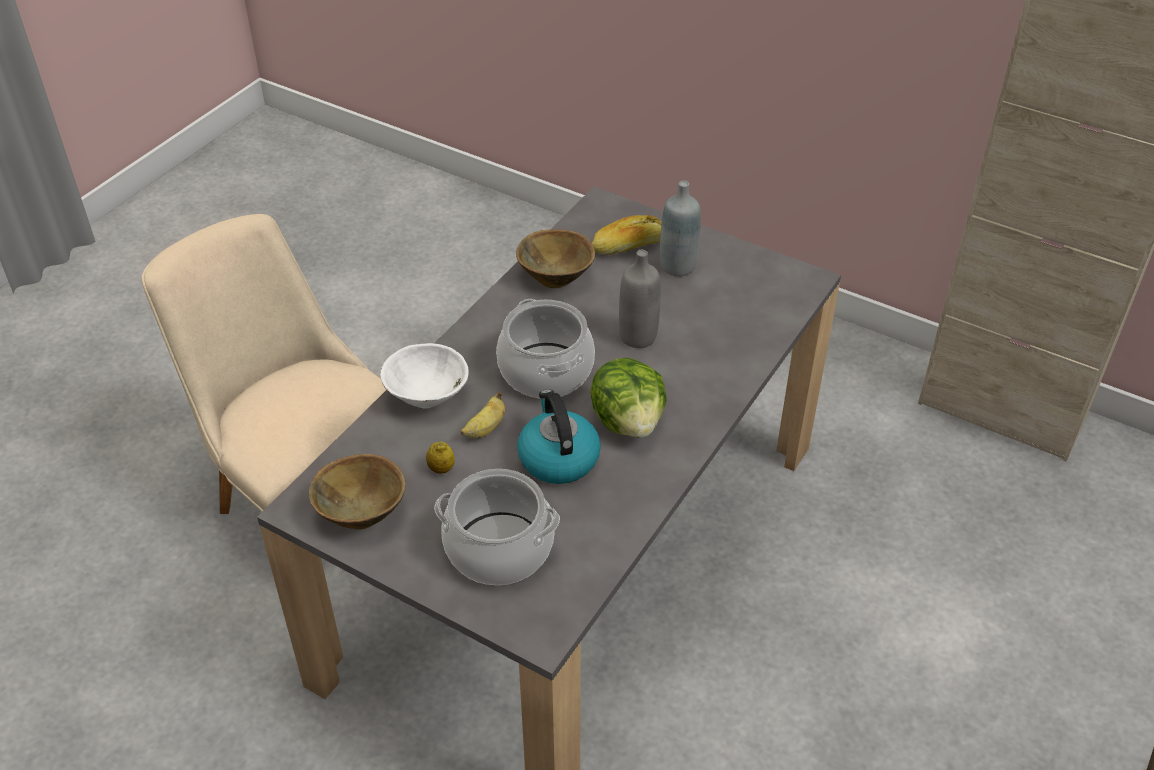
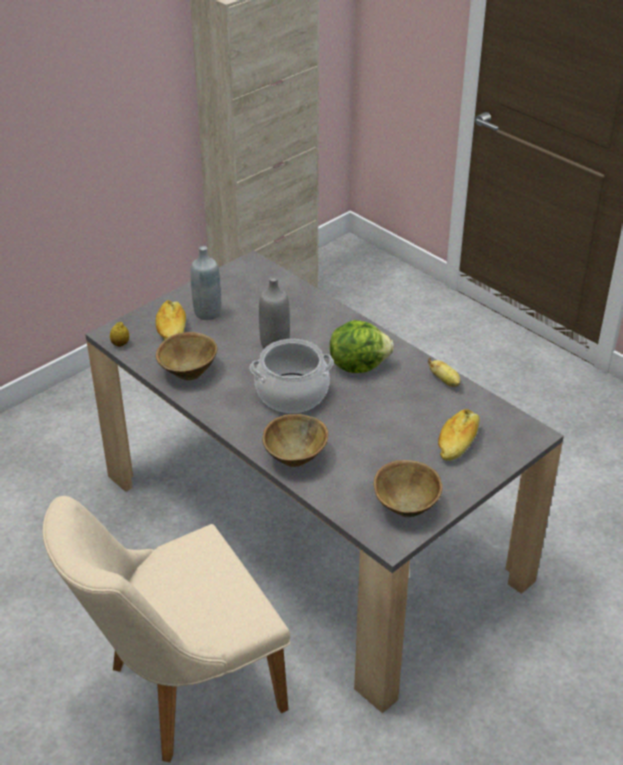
camera: 75 degrees left, 5 degrees down
white bowl [380,343,469,409] -> brown bowl [262,414,328,467]
lemon [426,442,455,474] -> lemon moved to [110,322,129,347]
cooking pot [434,469,560,585] -> bread [438,409,480,461]
banana [460,392,505,439] -> banana moved to [428,357,461,387]
kettle [517,390,601,484] -> none

